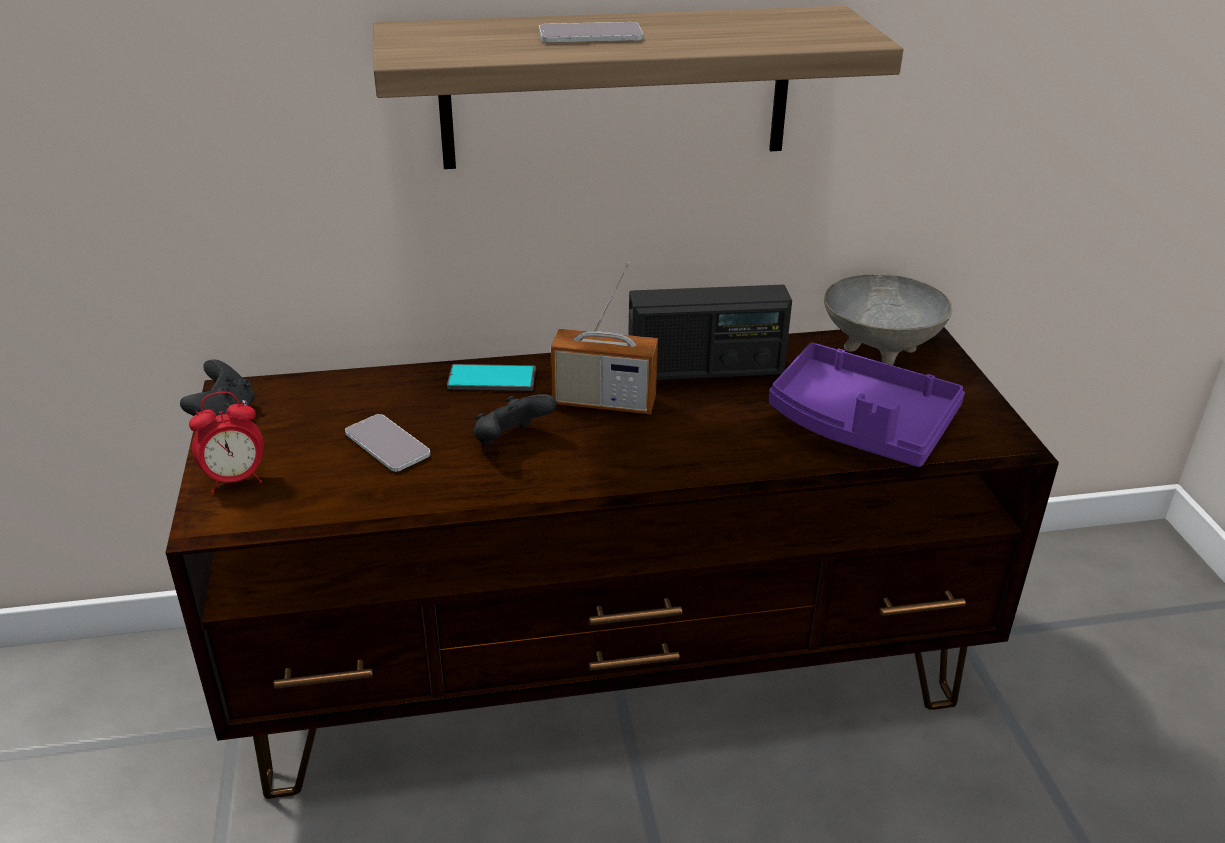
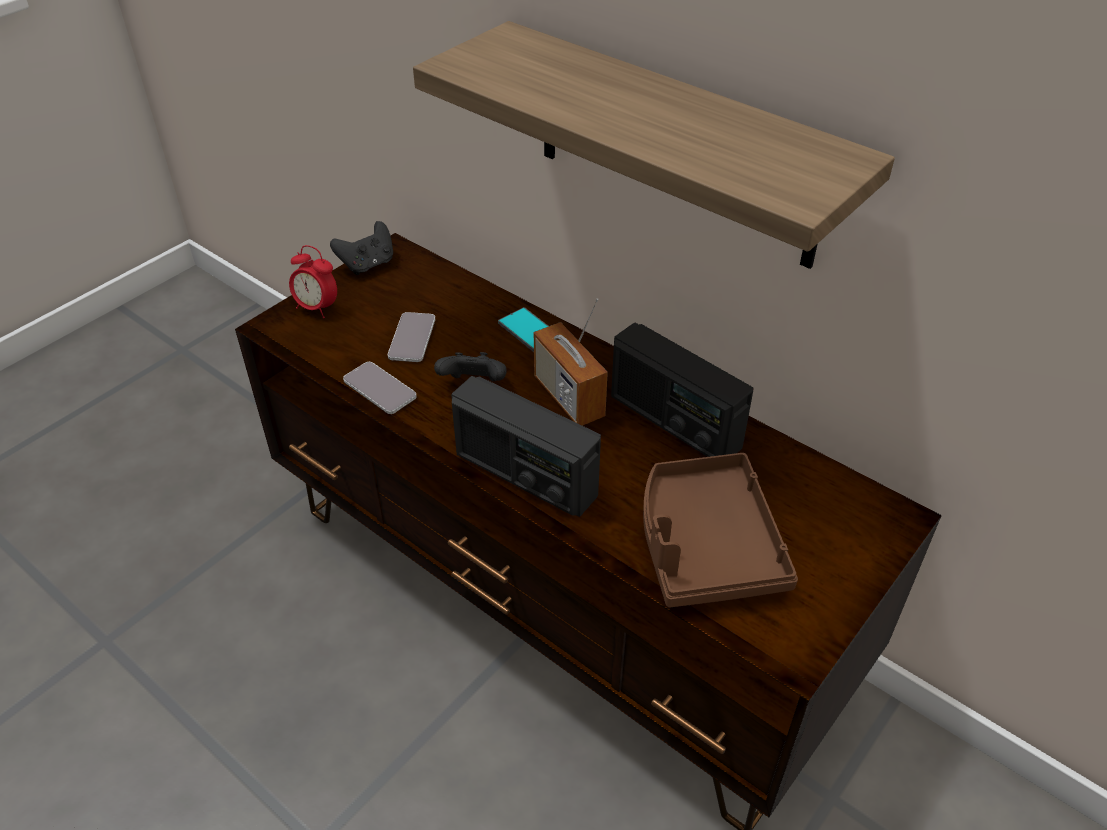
camera: 50 degrees right, 10 degrees up
phone [539,22,643,42] -> phone moved to [343,362,417,414]
purple tray [769,343,965,467] -> brown tray [643,453,798,607]
grey bowl [824,274,952,365] -> none
none -> radio [451,376,601,517]

